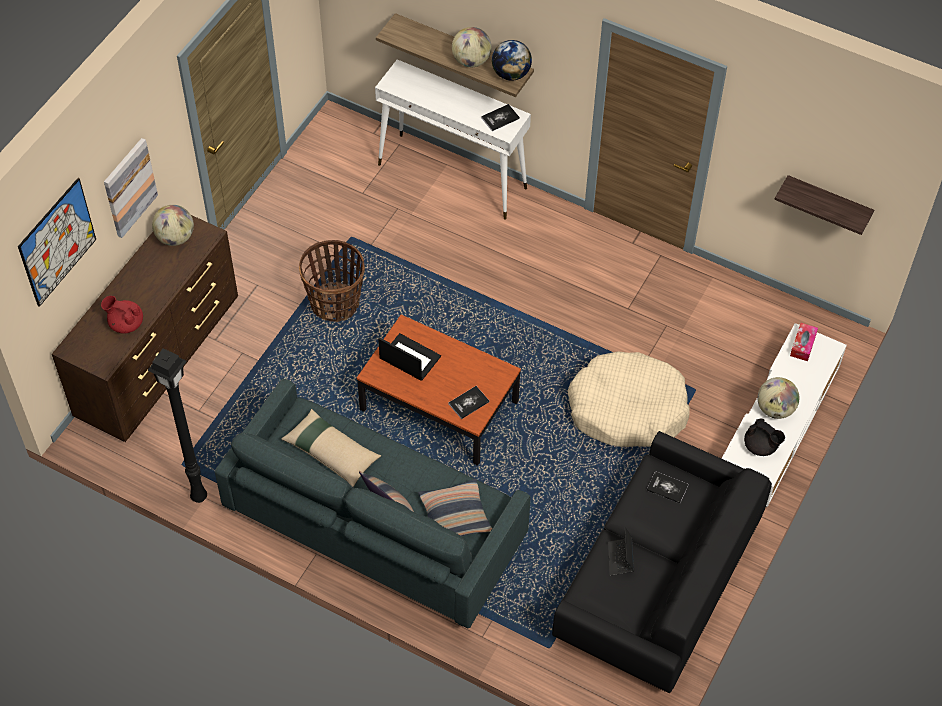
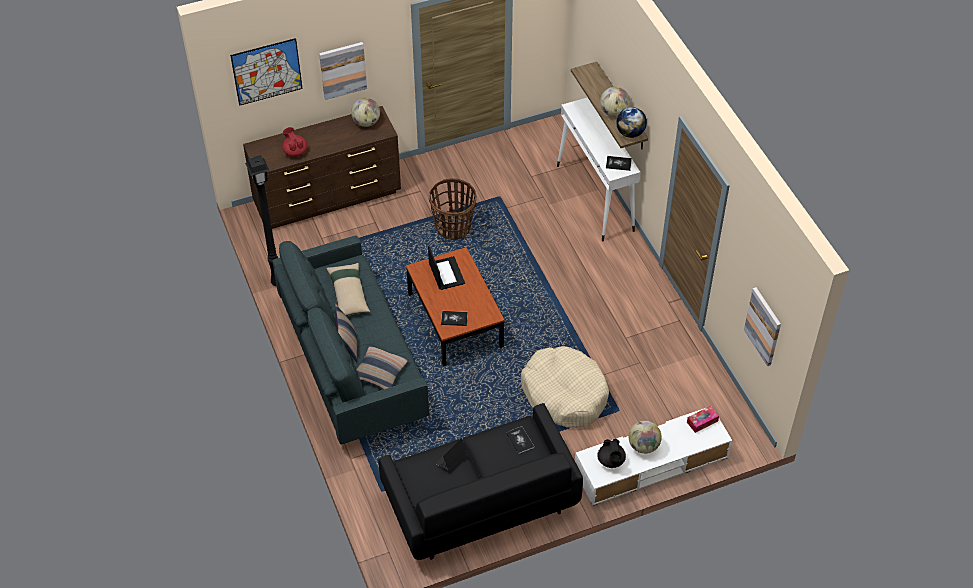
camera: 40 degrees right, 5 degrees down
shelf [774,175,874,235] -> picture [744,287,781,366]

